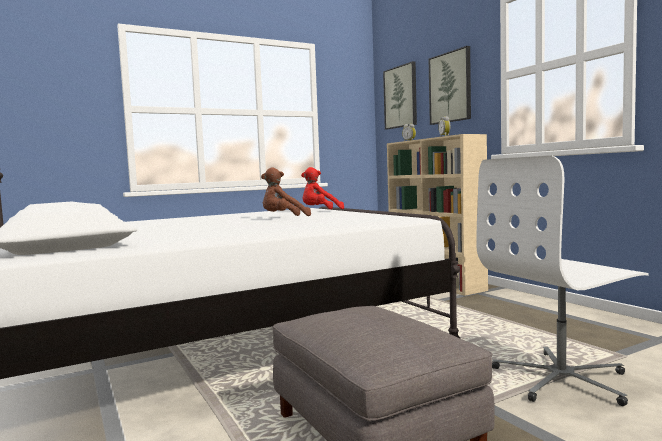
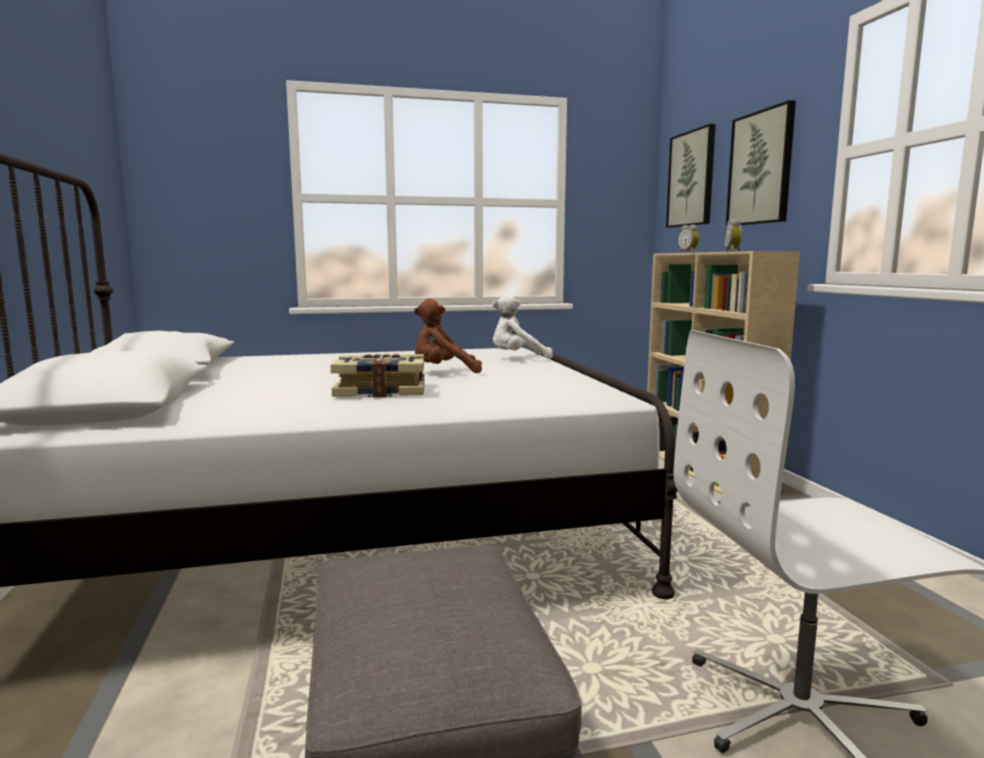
camera: 15 degrees right, 5 degrees up
red plush toy [301,167,344,210] -> white plush toy [493,294,553,359]
none -> book [330,353,425,398]

